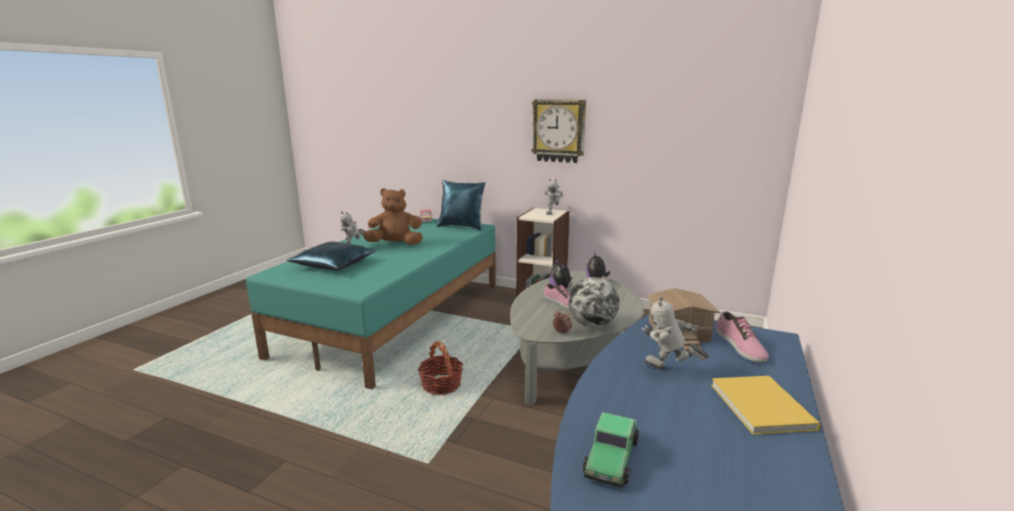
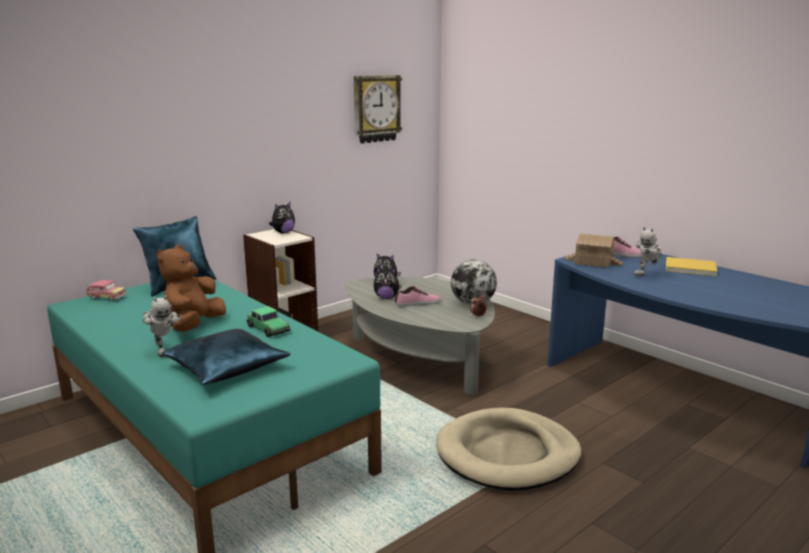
camera: 65 degrees left, 0 degrees up
basket [418,341,463,395] -> none
wall clock [531,99,586,163] -> wall clock moved to [354,75,402,144]
toy robot [545,179,563,215] -> plush toy [269,202,295,233]
toy car [582,412,640,488] -> toy car moved to [246,306,290,337]
none -> beige dog bed [436,408,582,491]

